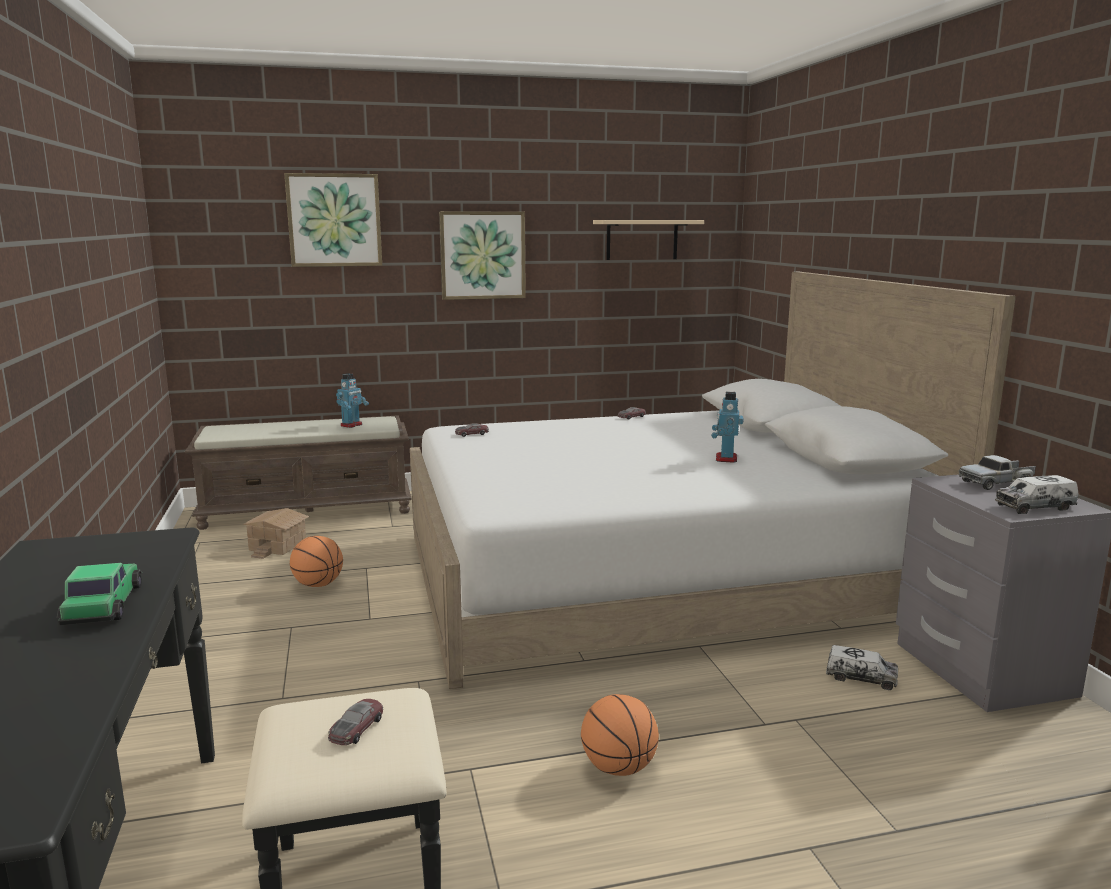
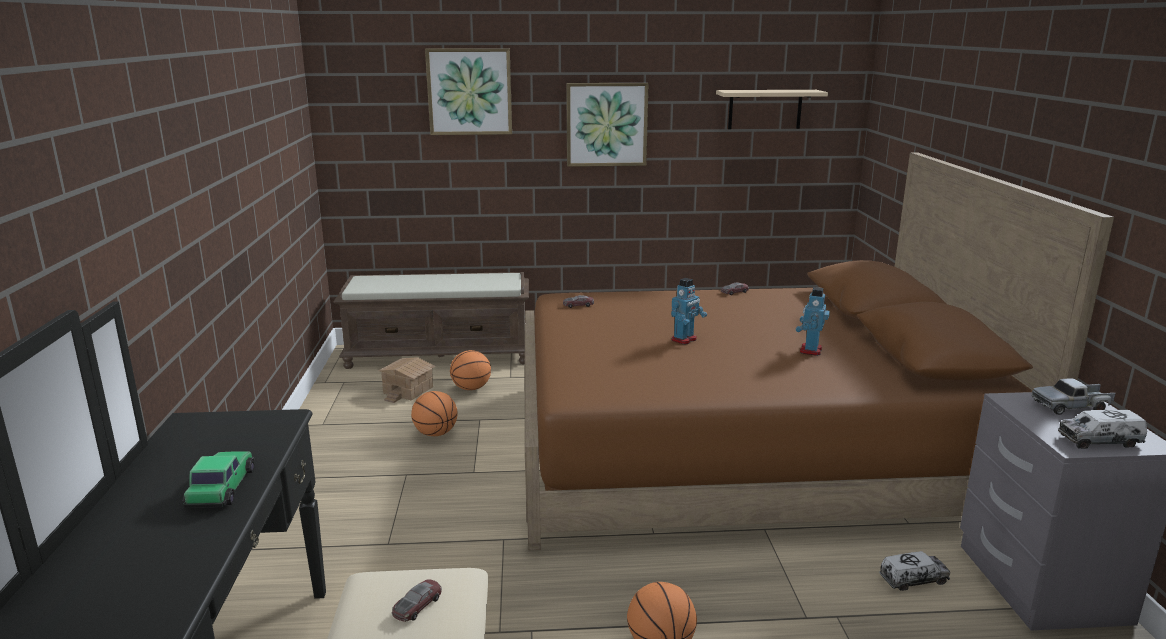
camera: 10 degrees right, 5 degrees up
toy robot [336,373,369,428] -> toy robot moved to [671,278,707,345]
white bed [410,272,1016,689] -> brown bed [525,152,1114,550]
toy truck [826,645,898,690] -> toy truck turned 45 degrees counterclockwise [879,551,950,591]
none -> basketball [450,350,491,390]

